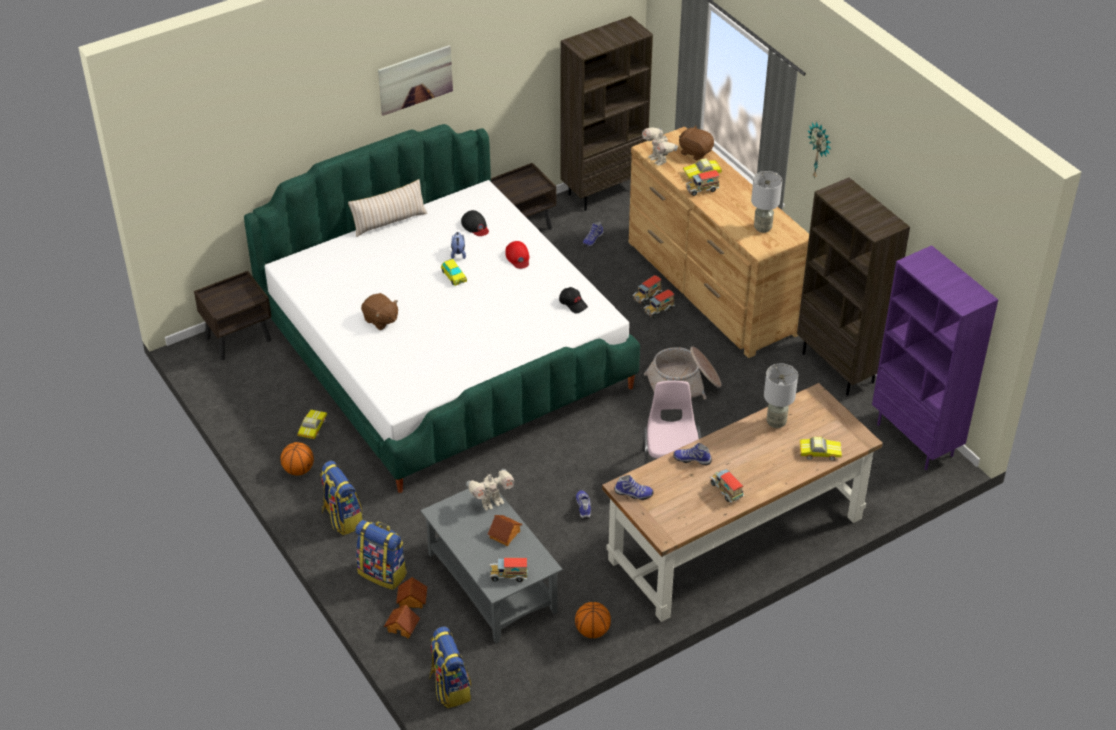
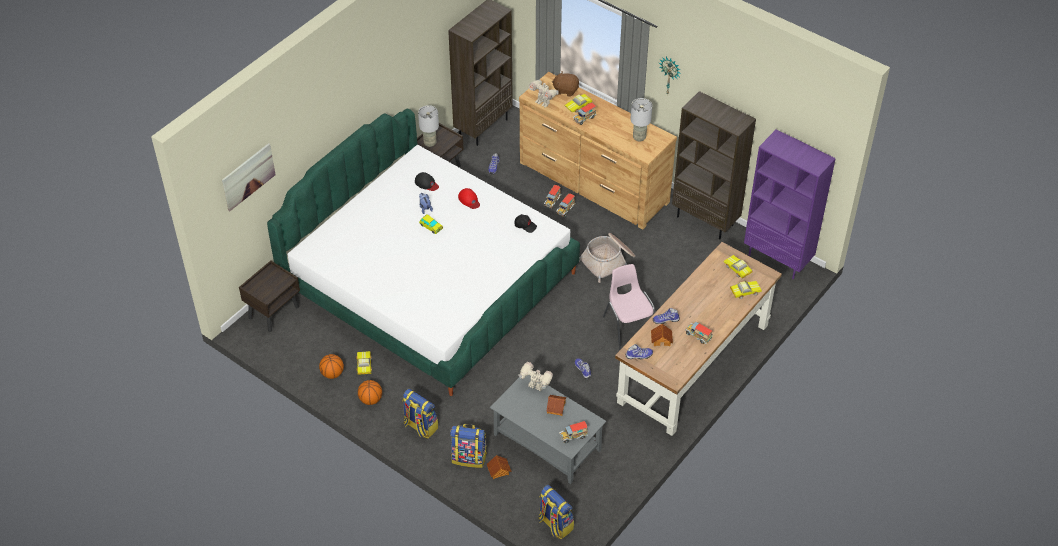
camera: 20 degrees left, 5 degrees up
beige pillow [348,179,427,237] -> none
brown plush toy [361,293,398,330] -> none
picture [378,45,453,116] -> picture moved to [222,143,276,211]
toy house [384,605,420,639] -> toy house moved to [651,324,673,346]
toy robot [466,469,514,511] -> toy robot turned 105 degrees counterclockwise [519,362,553,391]
basketball [575,602,611,638] -> basketball moved to [319,354,344,379]
grey table lamp [764,363,798,428] -> grey table lamp moved to [418,105,439,147]
none -> toy car [723,255,753,278]

